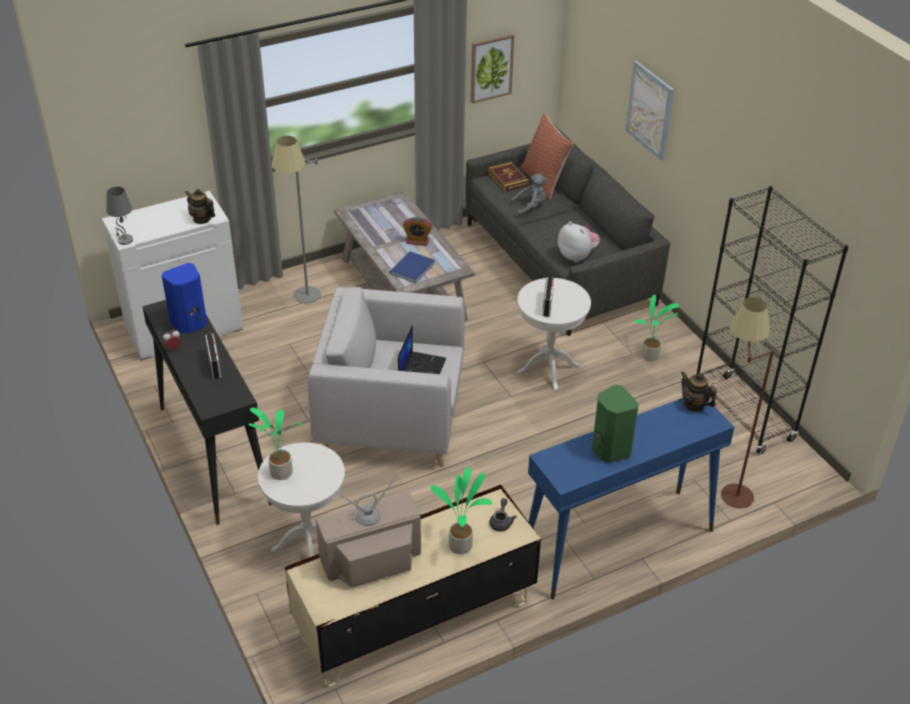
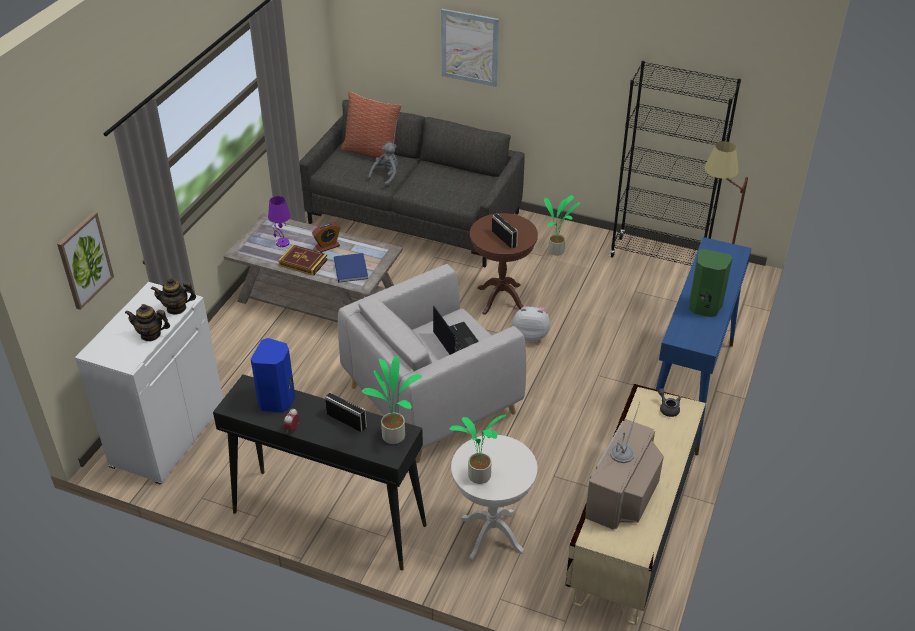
camera: 40 degrees left, 0 degrees up
grey table lamp [106,187,133,245] -> none
grey floor lamp [272,136,321,304] -> none
potted plant [431,467,492,554] -> potted plant moved to [362,356,422,444]
picture [471,34,514,104] -> picture moved to [57,212,114,310]
book [489,162,529,192] -> book moved to [278,245,328,276]
white side table [517,278,591,391] -> brown side table [470,213,538,315]
plush toy [558,221,600,263] -> plush toy moved to [513,306,550,341]
teapot [681,371,717,412] -> teapot moved to [125,304,170,341]
none -> purple table lamp [268,196,291,247]

